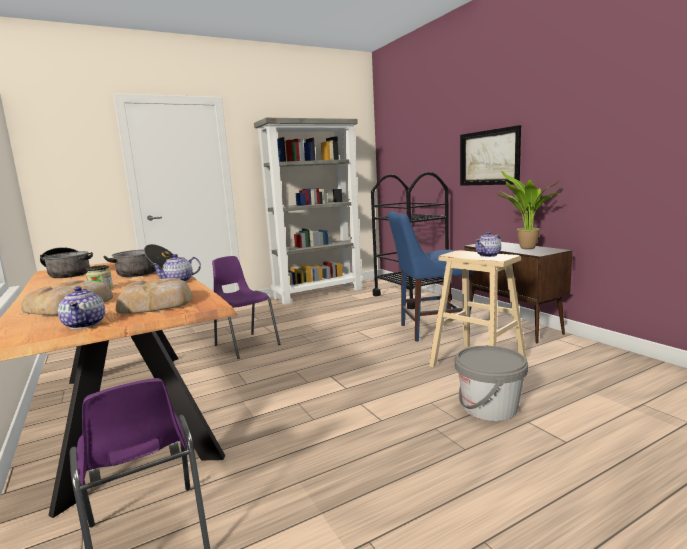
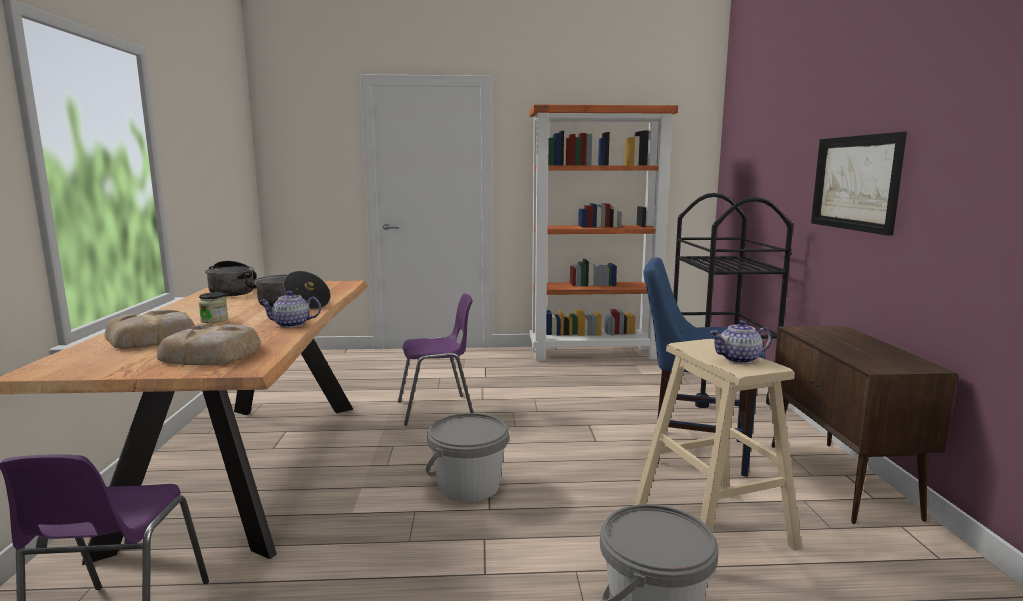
camera: 25 degrees right, 0 degrees up
teapot [58,286,105,329] -> none
purple chair [212,256,280,359] -> purple chair turned 90 degrees clockwise [398,294,474,425]
grey bookcase [254,118,364,305] -> orange bookcase [529,105,678,361]
potted plant [497,170,561,249] -> none
none -> grey bucket [426,413,509,502]

